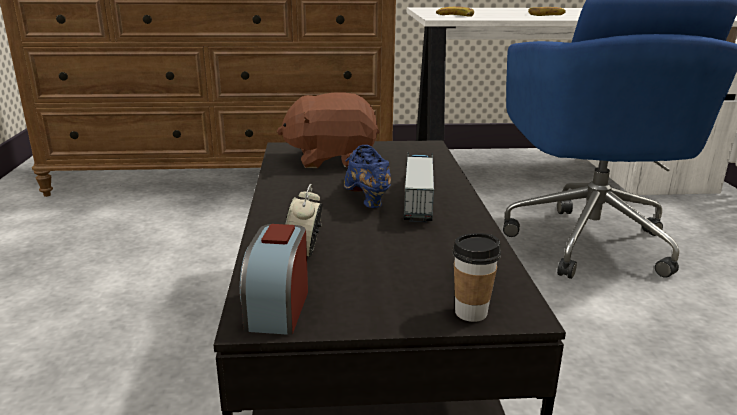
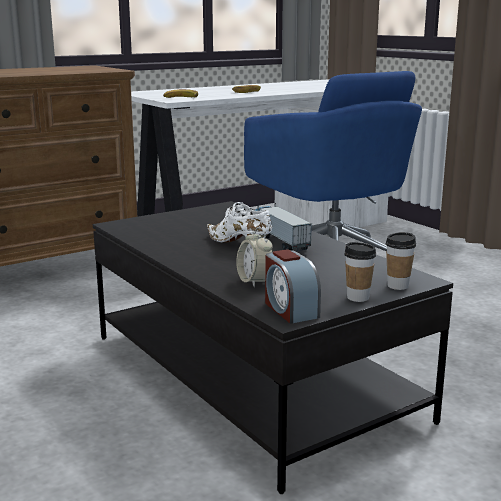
camera: 30 degrees left, 5 degrees down
brown plush toy [277,92,379,168] -> none
blue shoe [344,145,391,208] -> white shoe [207,202,272,243]
none -> cup [344,242,376,302]

